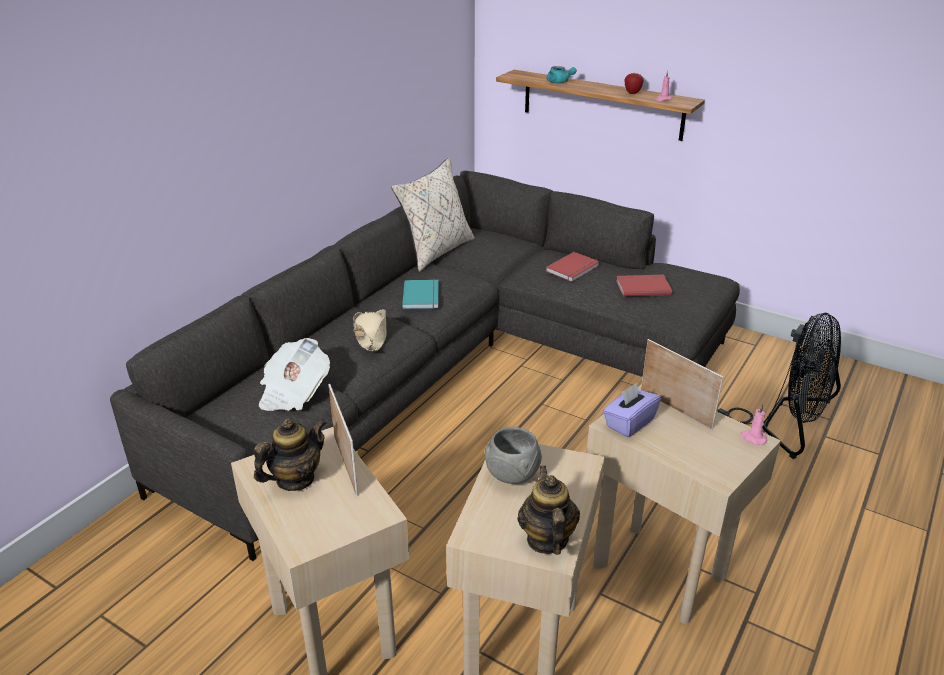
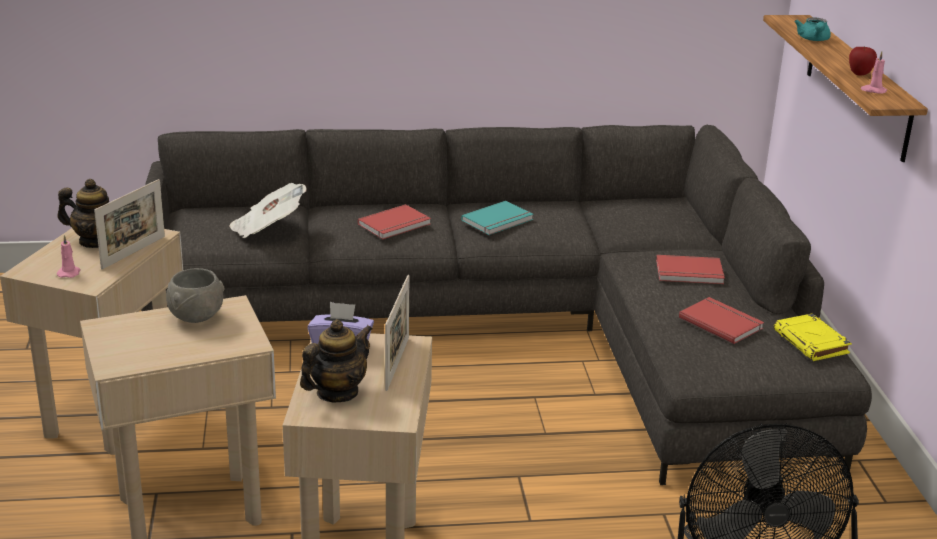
camera: 50 degrees right, 5 degrees down
beige hat [353,309,387,351] -> red book [358,204,431,239]
beige pillow [391,158,475,271] -> none
teapot [517,466,580,555] -> teapot moved to [300,319,372,402]
pink candle [741,405,767,445] -> pink candle moved to [57,235,80,278]
none -> yellow book [774,313,852,361]

